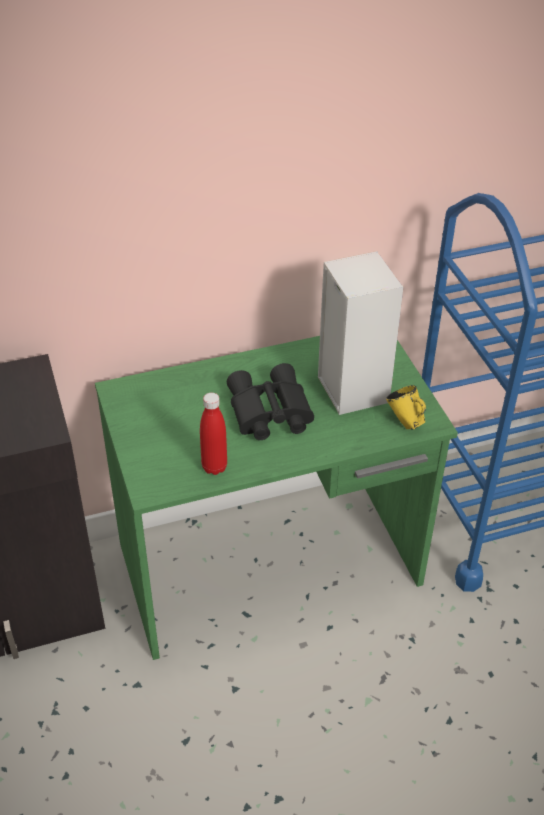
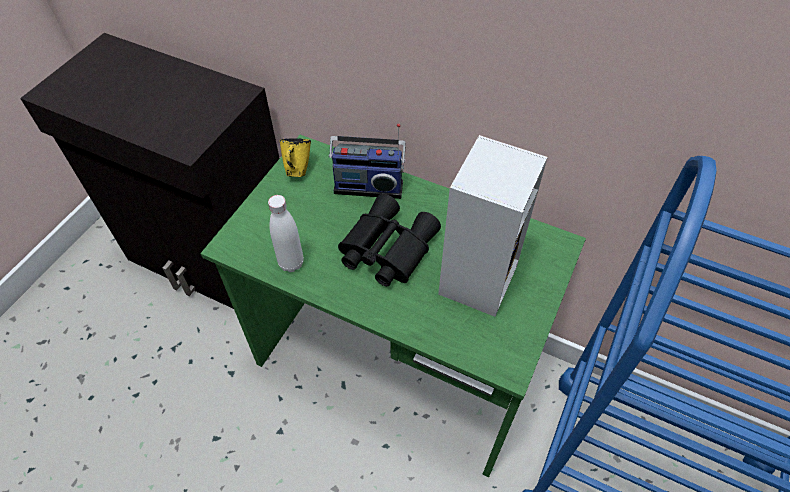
camera: 45 degrees right, 10 degrees up
red bottle [200,393,227,475] -> white bottle [268,195,303,272]
yellow mug [386,385,426,429] -> yellow mug moved to [280,138,311,177]
none -> radio [329,123,406,199]

